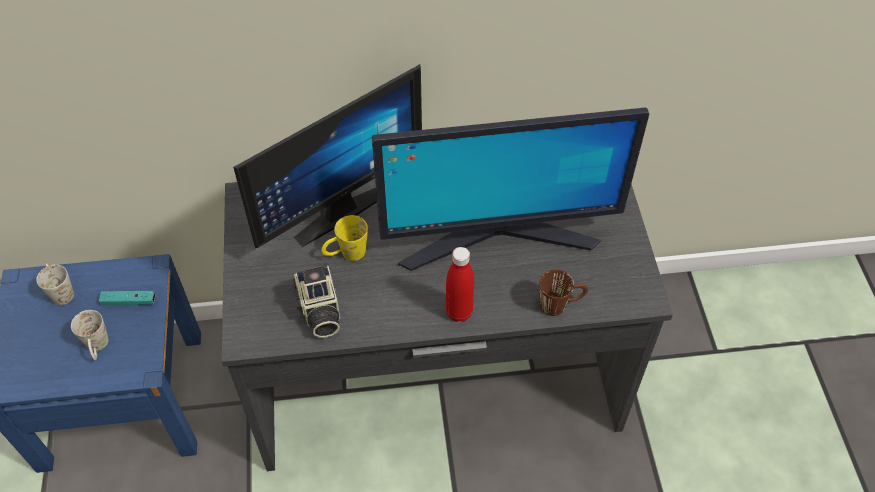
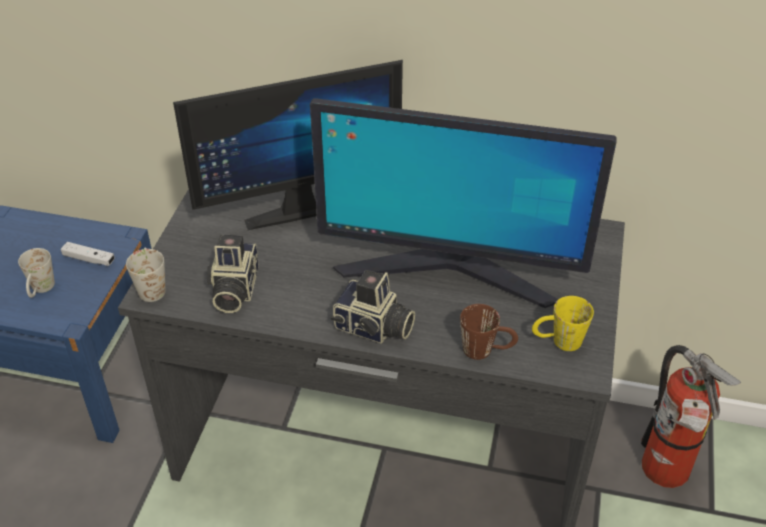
camera: 20 degrees right, 10 degrees down
white mug [36,263,74,305] -> white mug moved to [126,247,166,302]
turquoise game controller [99,291,155,305] -> white game controller [61,242,115,266]
yellow mug [321,215,368,261] -> yellow mug moved to [532,296,594,351]
red bottle [446,247,474,322] -> camera [331,270,415,344]
none -> fire extinguisher [641,345,741,488]

